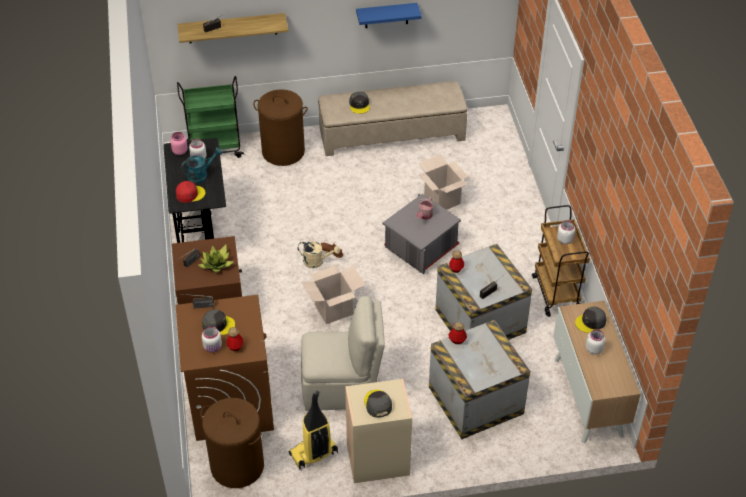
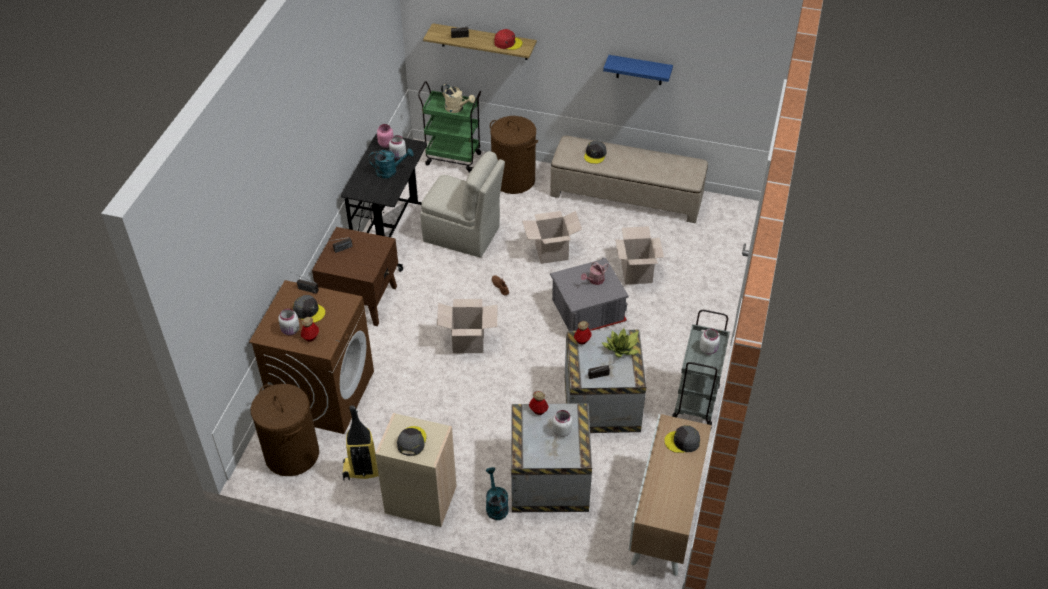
camera: 25 degrees right, 0 degrees up
red cap [176,181,205,203] -> red cap moved to [494,29,523,50]
potted plant [198,245,234,273] -> potted plant moved to [601,328,639,357]
beige watering can [298,241,340,268] -> beige watering can moved to [441,84,475,113]
beige chair [301,296,385,411] -> beige chair moved to [420,151,505,258]
brown cart [532,205,590,317] -> grey cart [672,310,730,428]
white jar [586,329,606,355] -> white jar moved to [552,410,572,437]
none -> turquoise watering can [486,467,509,520]
none -> cardboard box [522,211,582,264]

